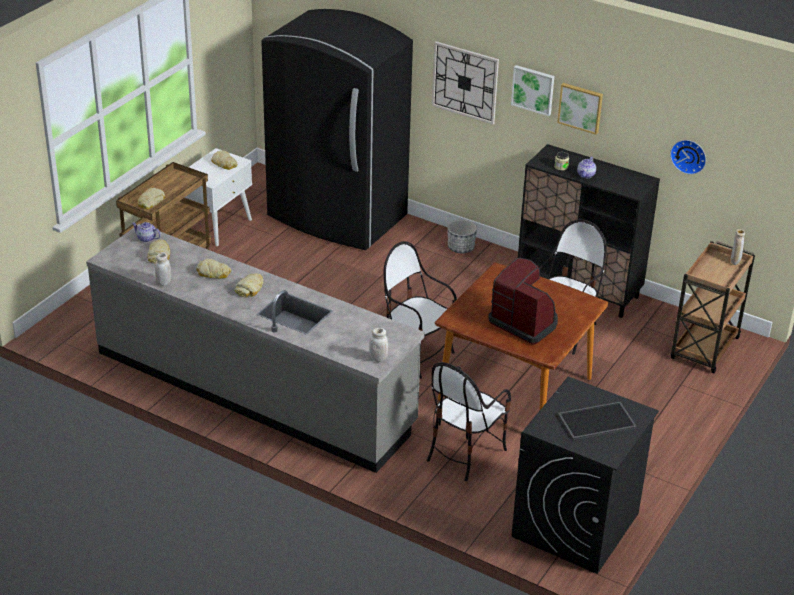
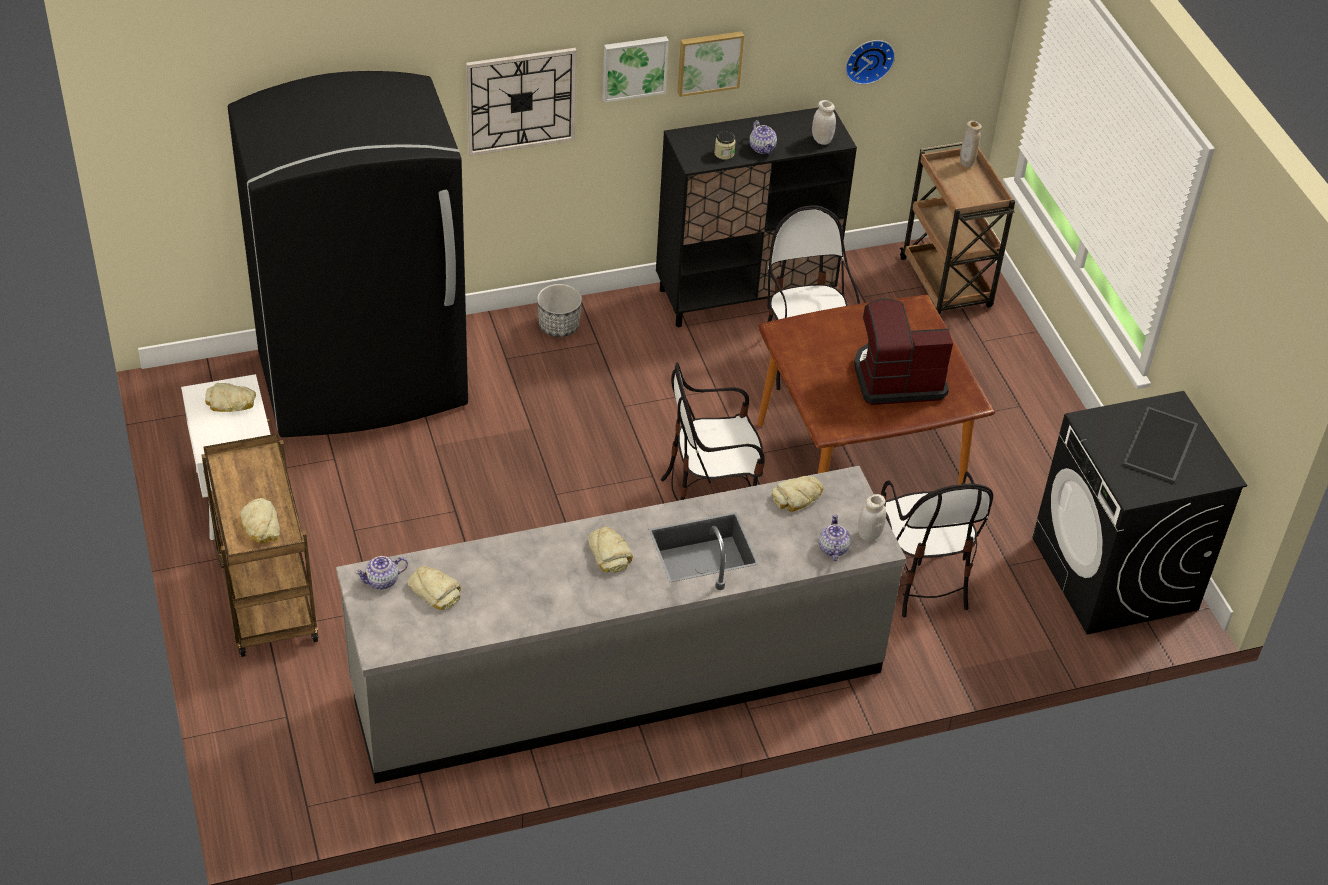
camera: 50 degrees left, 10 degrees up
white jar [155,252,171,286] -> white jar moved to [812,100,836,145]
bread [196,259,231,279] -> bread moved to [772,476,823,512]
none -> teapot [819,514,851,561]

